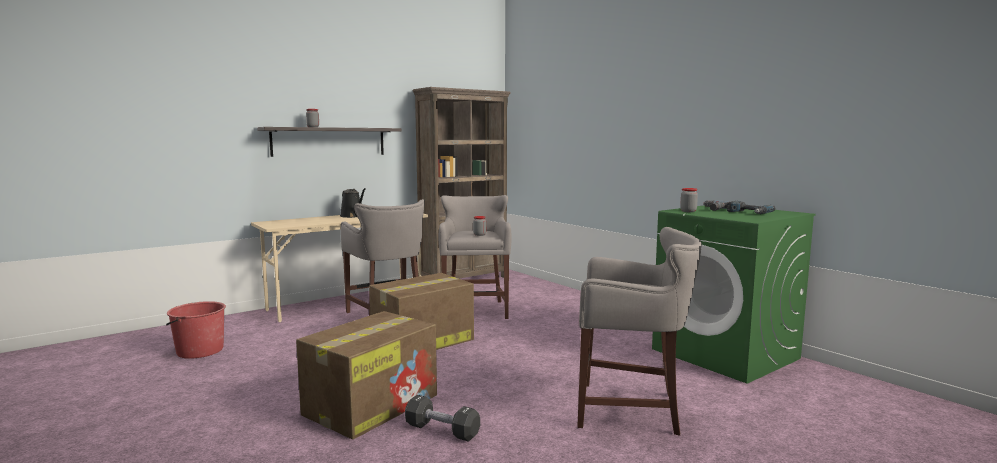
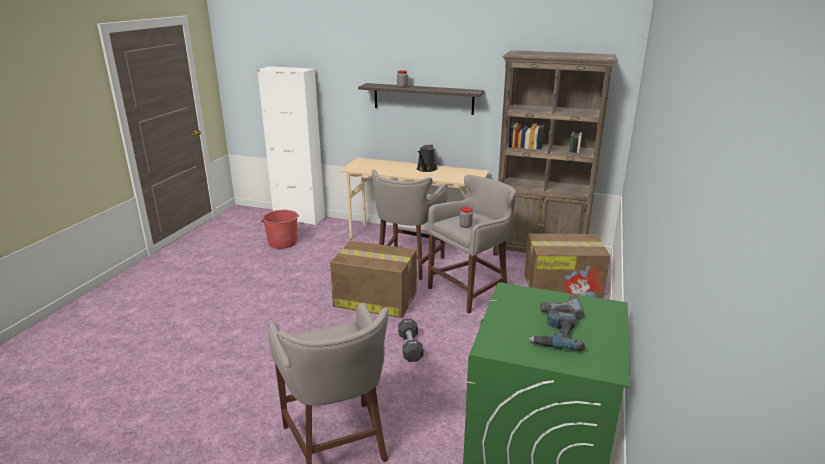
camera: 55 degrees right, 15 degrees up
cardboard box [296,311,437,439] -> cardboard box moved to [524,234,610,299]
black dumbbell [405,395,480,442] -> black dumbbell moved to [398,318,424,362]
jar [680,188,698,212] -> none
none -> white cabinet [257,66,325,225]

